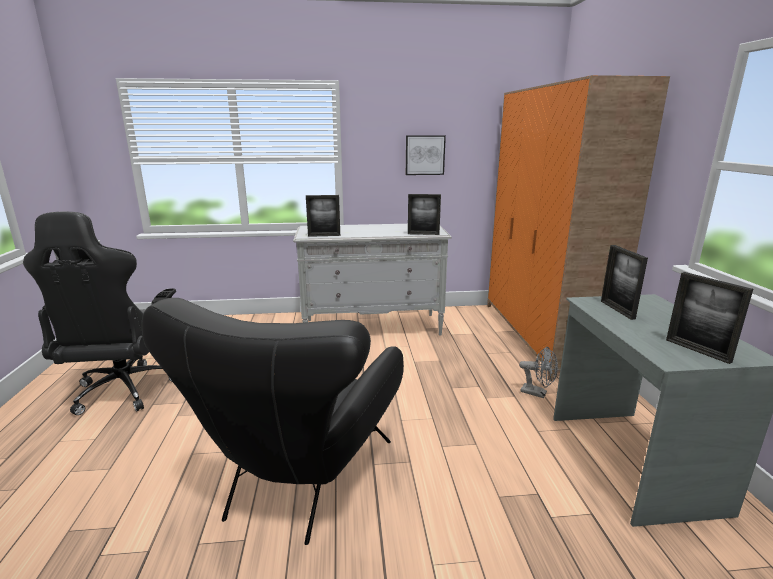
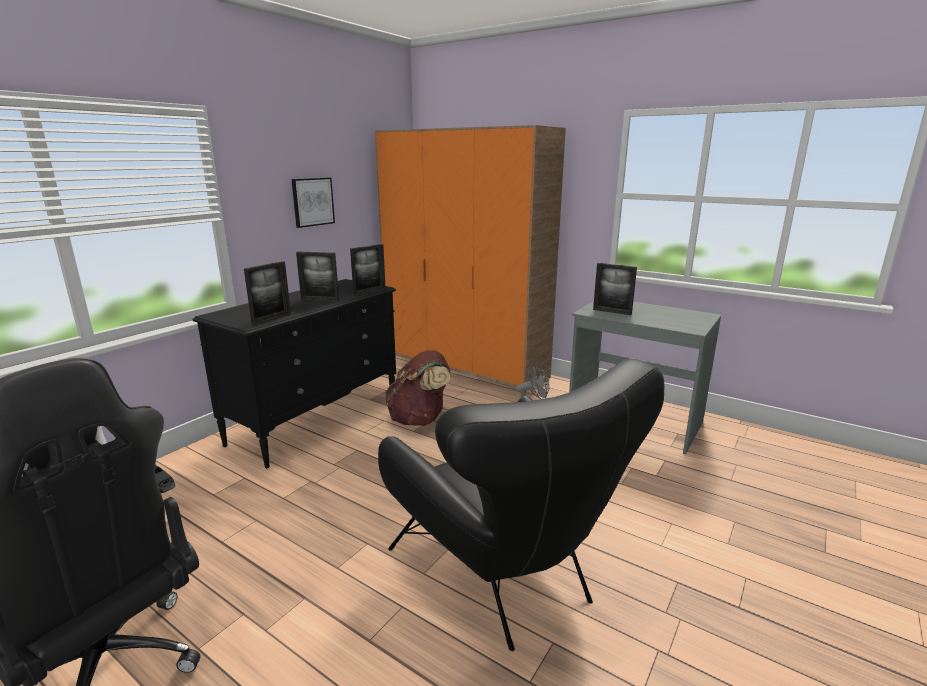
camera: 50 degrees left, 0 degrees up
white dresser [293,224,452,336] -> black dresser [193,279,396,469]
picture frame [666,272,753,364] -> picture frame moved to [296,252,339,302]
none -> brown backpack [385,350,451,426]

